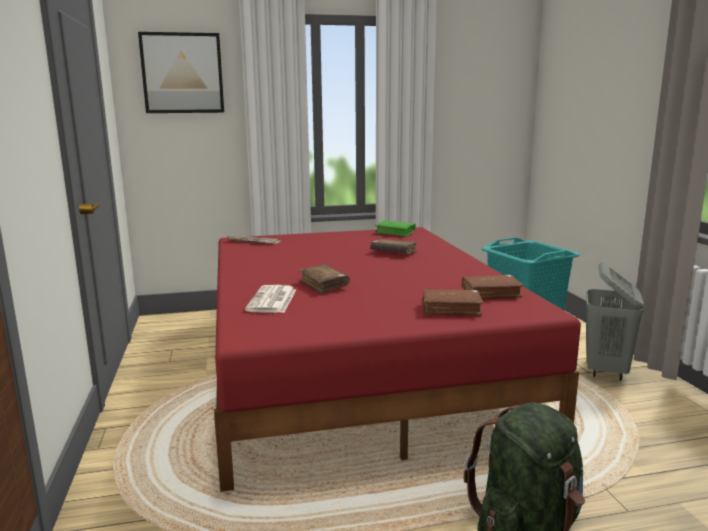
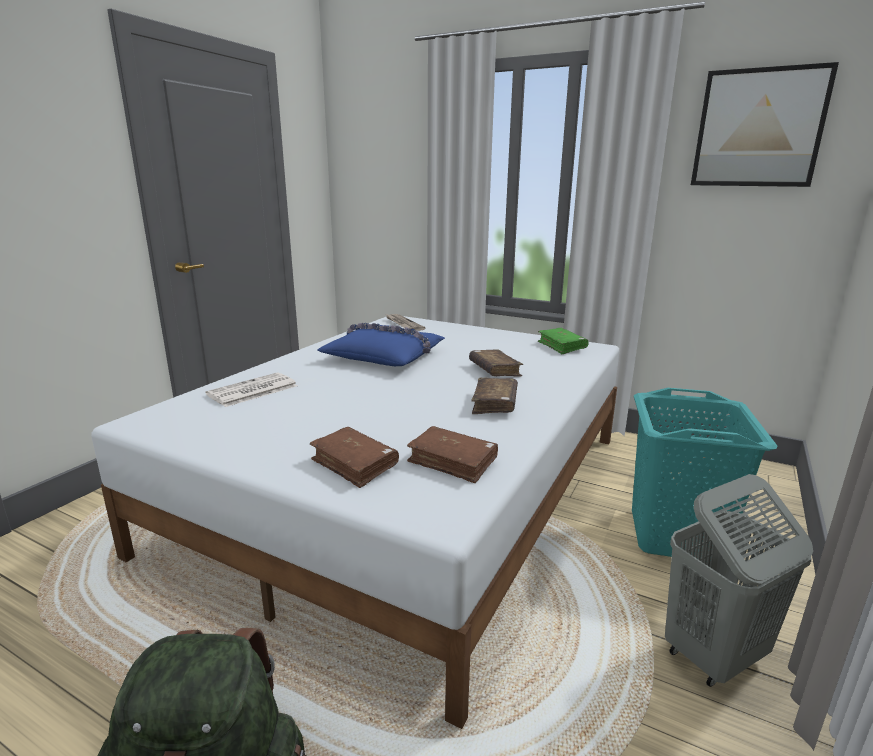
camera: 40 degrees right, 5 degrees up
picture [138,32,224,113] -> picture moved to [691,62,839,187]
red bed [214,227,581,492] -> white bed [91,316,619,729]
brown book [299,265,350,294] -> brown book moved to [472,378,518,414]
none -> blue pillow [318,323,445,366]

